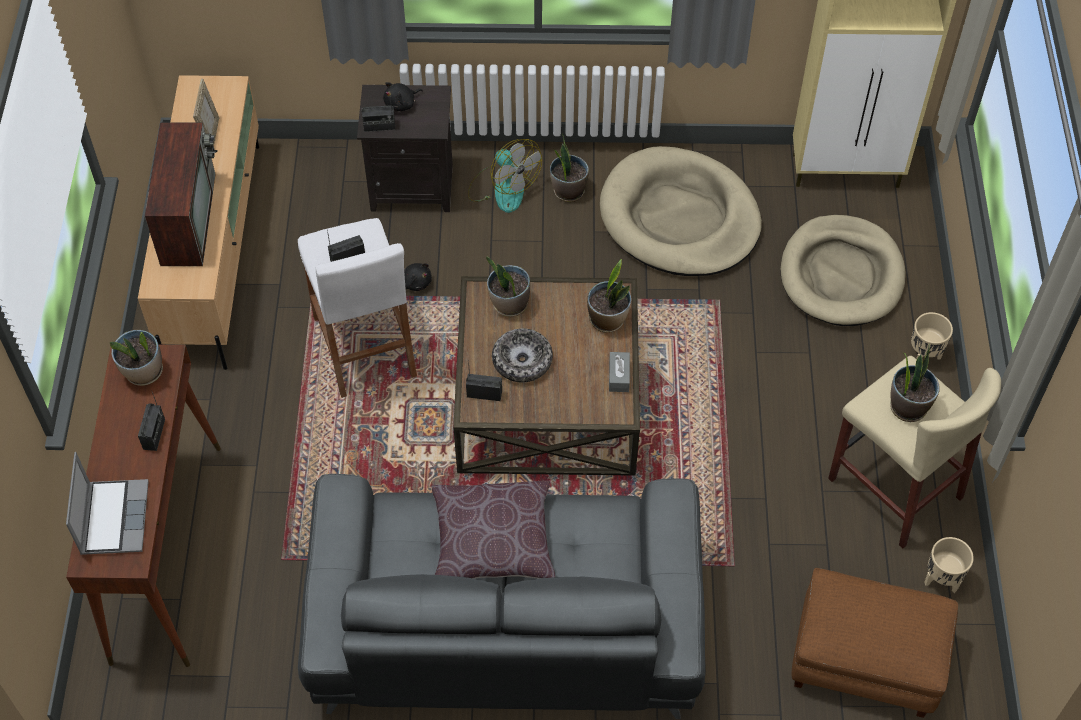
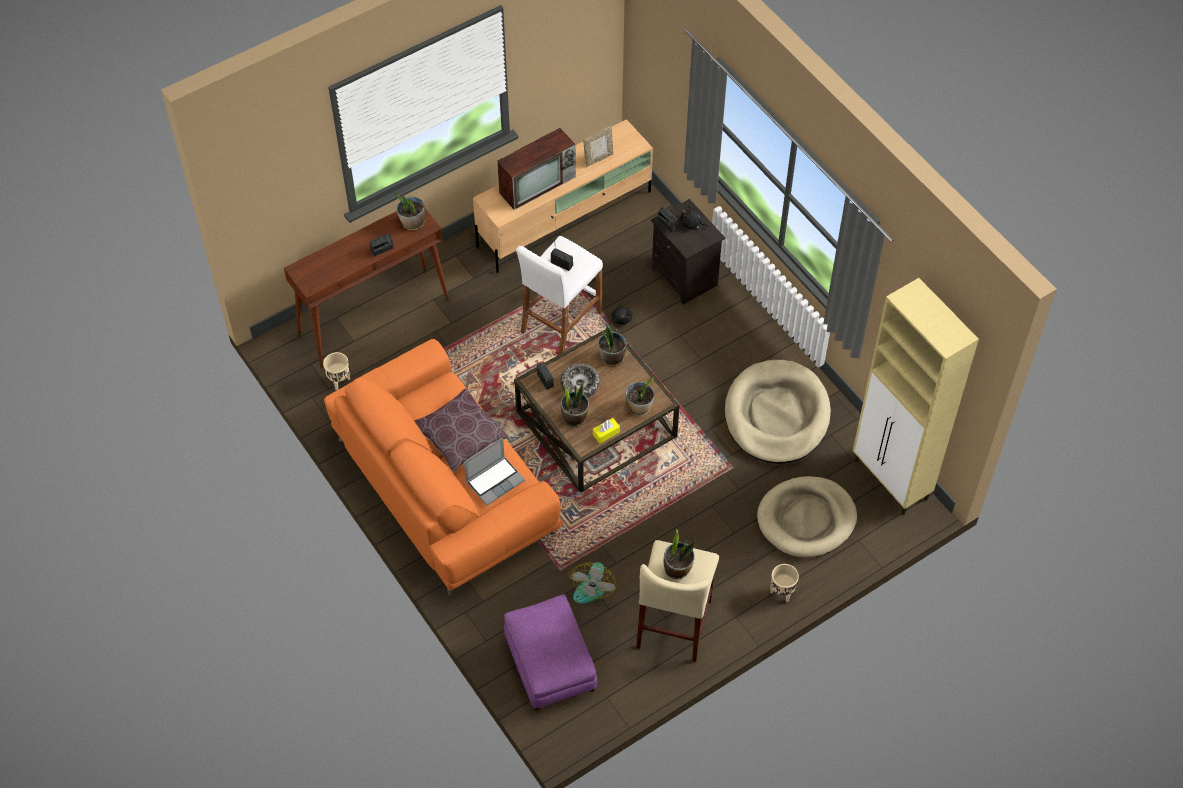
camera: 55 degrees right, 0 degrees up
laptop [66,452,149,555] -> laptop moved to [464,437,525,506]
grey sofa [298,474,706,719] -> orange sofa [324,339,563,596]
fan [468,139,542,213] -> fan moved to [568,562,616,604]
potted plant [550,133,589,202] -> potted plant moved to [561,380,589,427]
grey tissue box [609,352,630,392] -> yellow tissue box [593,418,620,443]
brown ottoman [792,568,958,718] -> purple ottoman [504,594,597,711]
beige planter [924,537,974,593] -> beige planter moved to [323,352,350,390]

